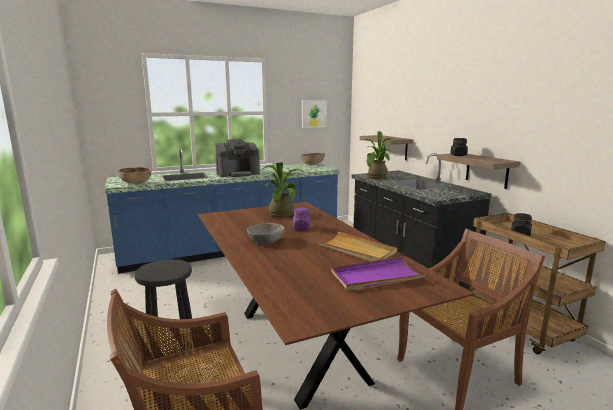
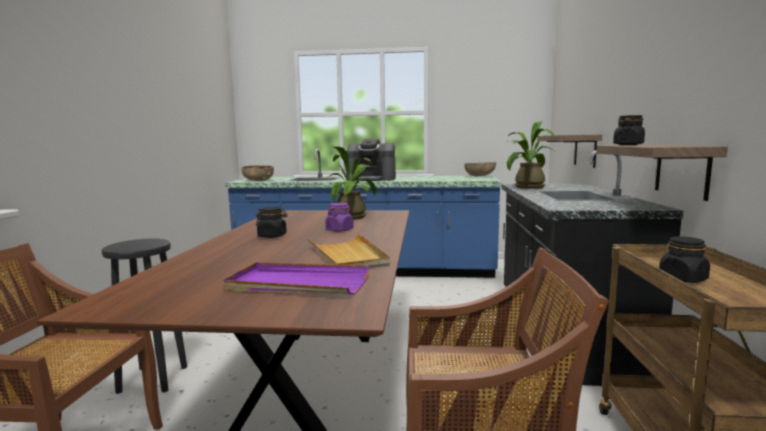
camera: 30 degrees right, 5 degrees down
grey bowl [247,223,285,244] -> black jar [256,207,288,238]
picture [302,100,327,128] -> none

